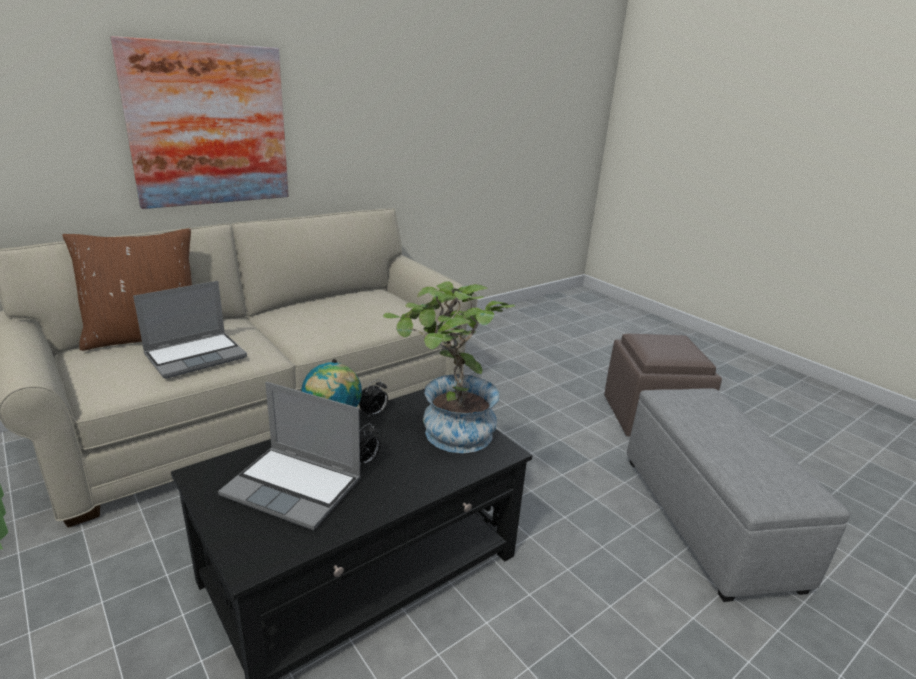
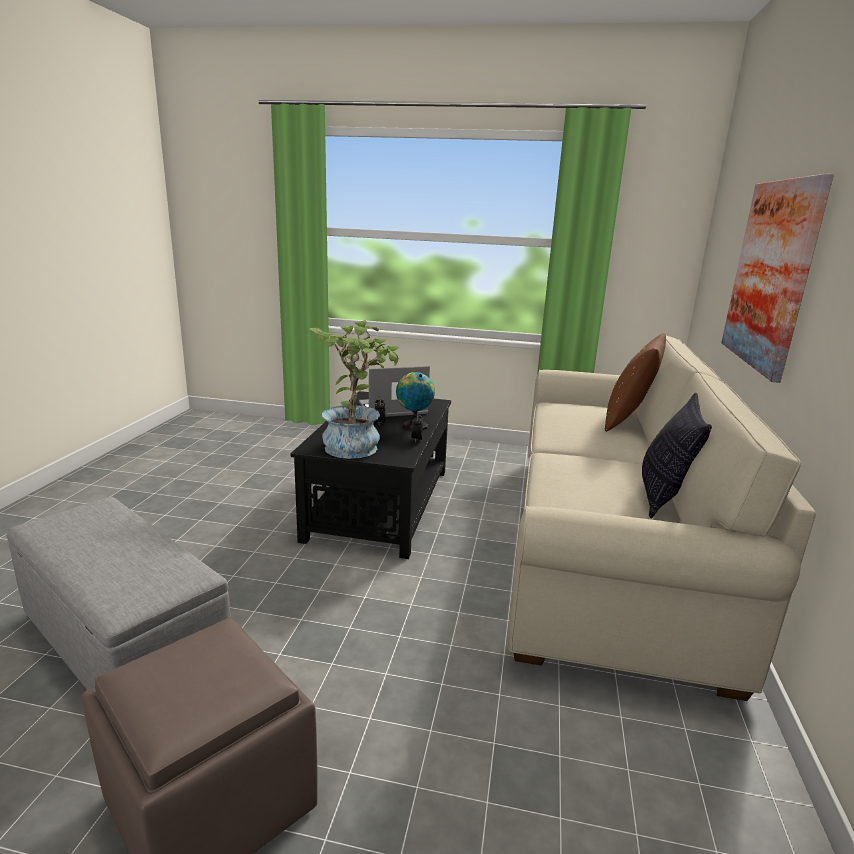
camera: 140 degrees right, 5 degrees down
laptop [133,281,247,379] -> none
none -> pillow [642,393,712,518]

